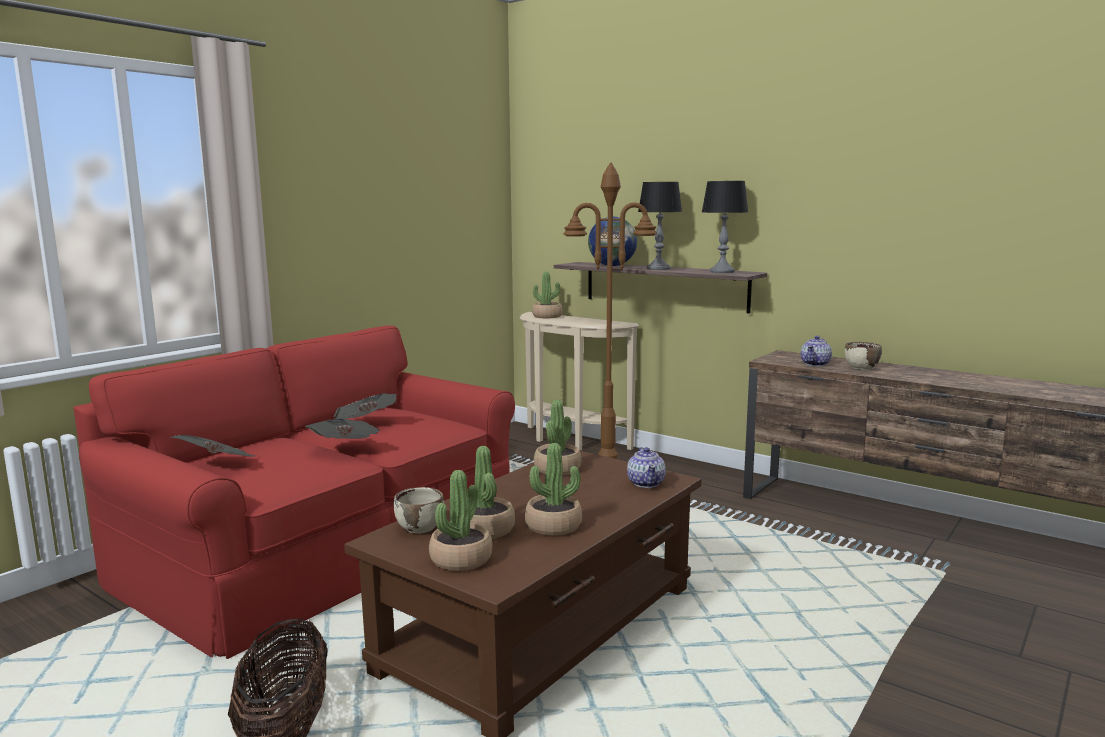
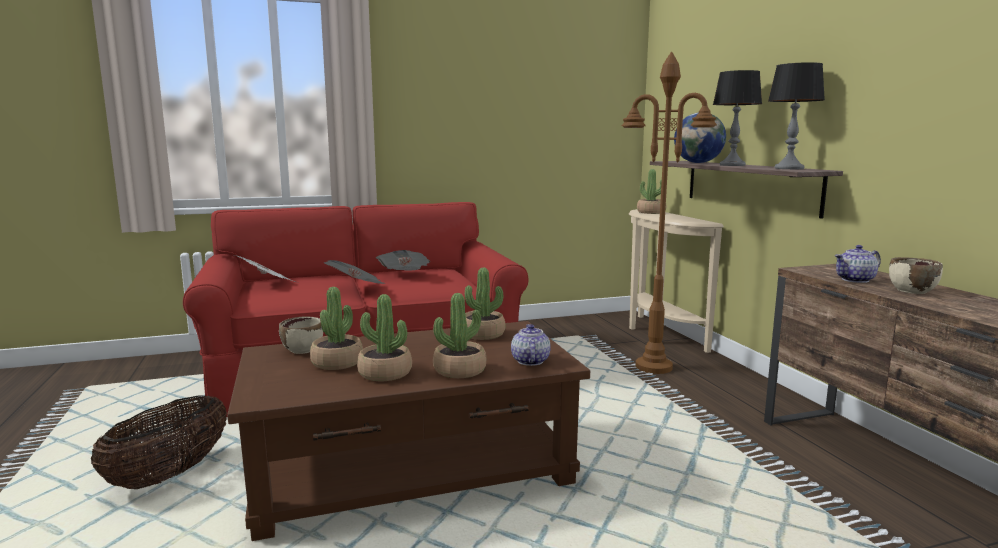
camera: 35 degrees right, 0 degrees up
potted plant [429,470,492,571] -> potted plant moved to [433,293,486,378]
teapot [627,447,666,488] -> teapot turned 150 degrees clockwise [511,324,551,366]

